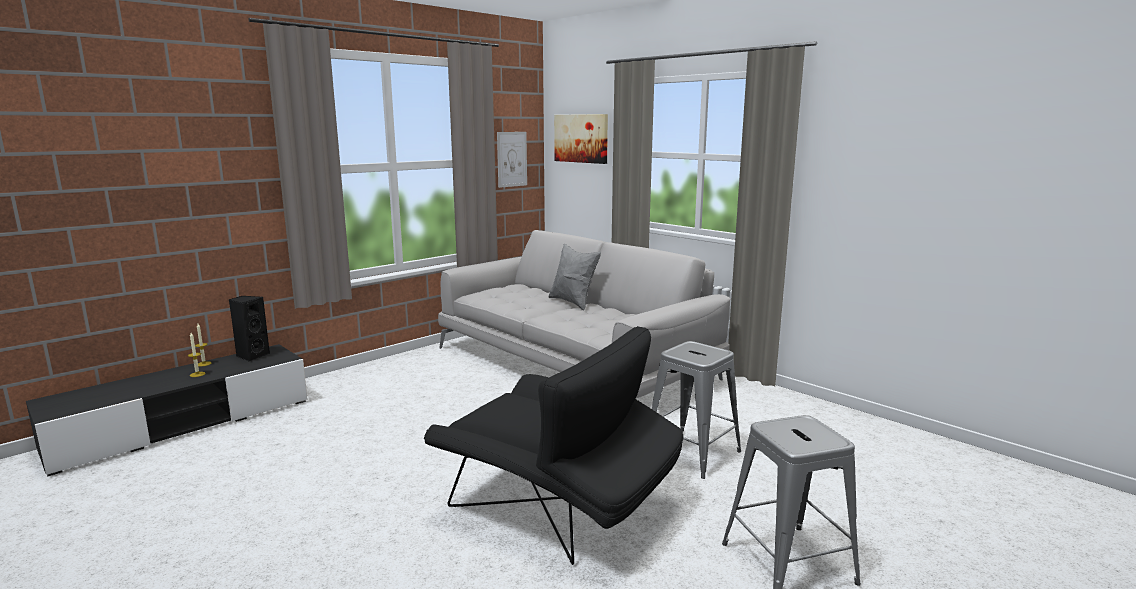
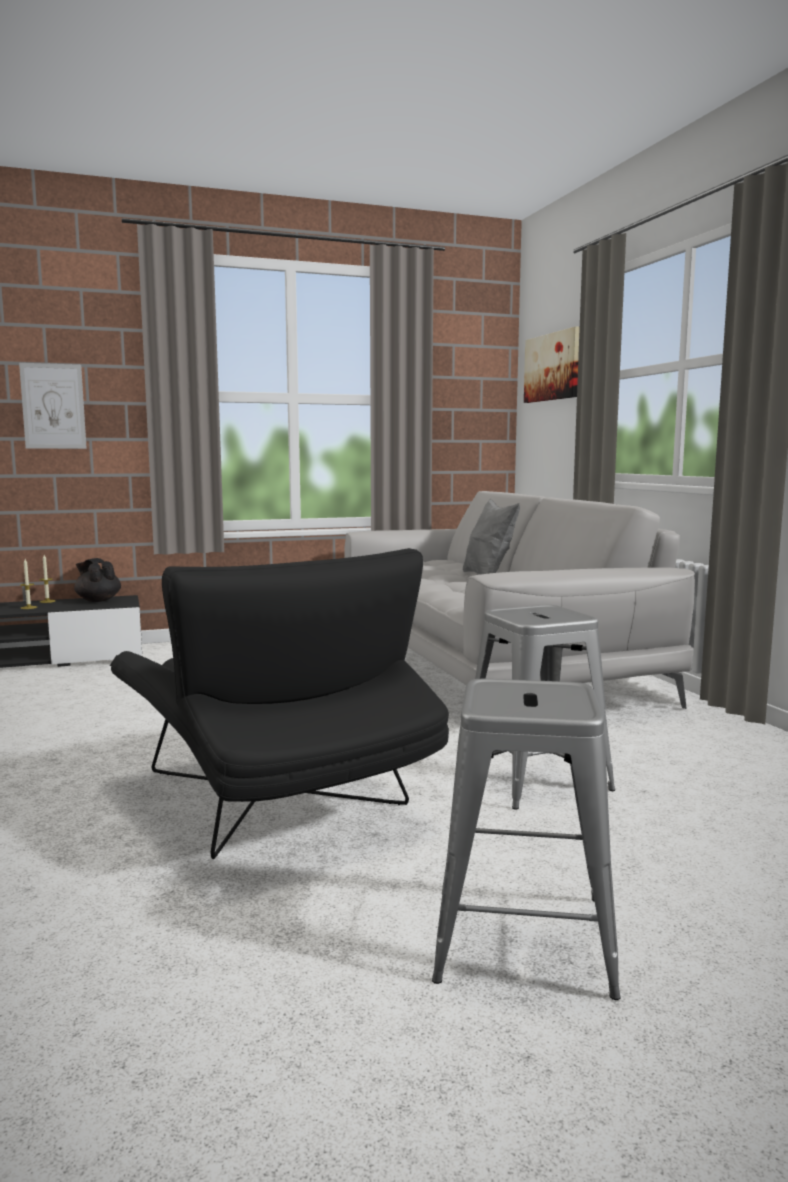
camera: 25 degrees right, 5 degrees down
black speaker [229,296,270,361] -> black teapot [74,558,121,602]
picture [497,132,527,188] -> picture moved to [19,363,87,449]

